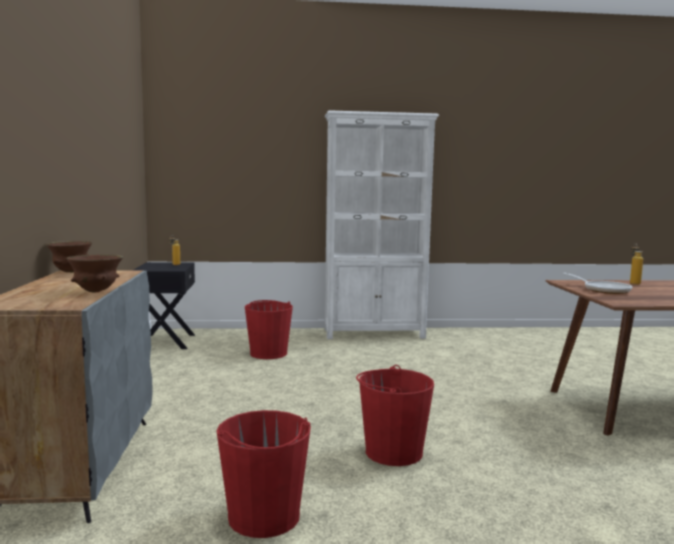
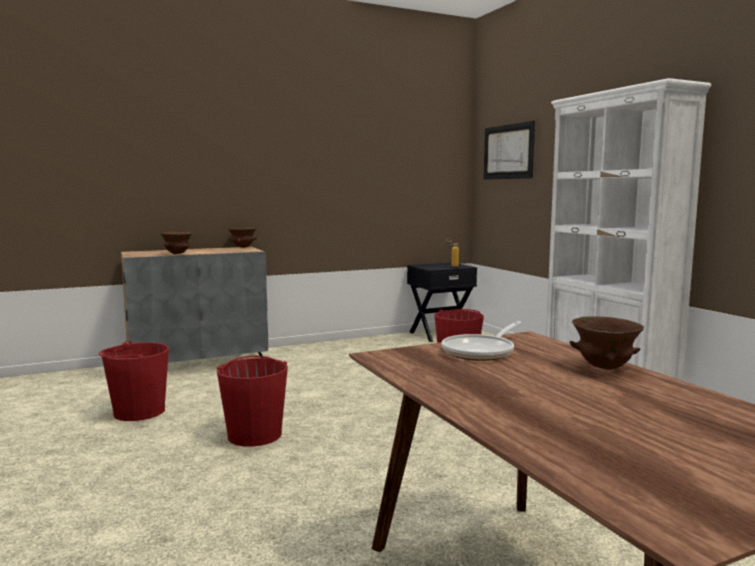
camera: 70 degrees right, 0 degrees up
bottle [630,243,643,285] -> brown bowl [570,316,644,370]
none -> picture [484,121,535,180]

